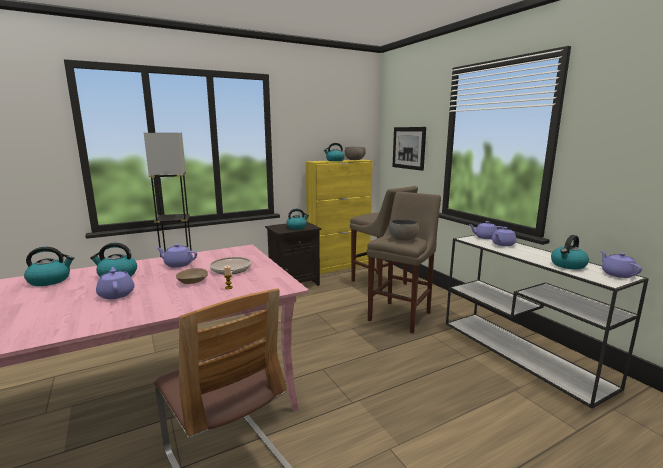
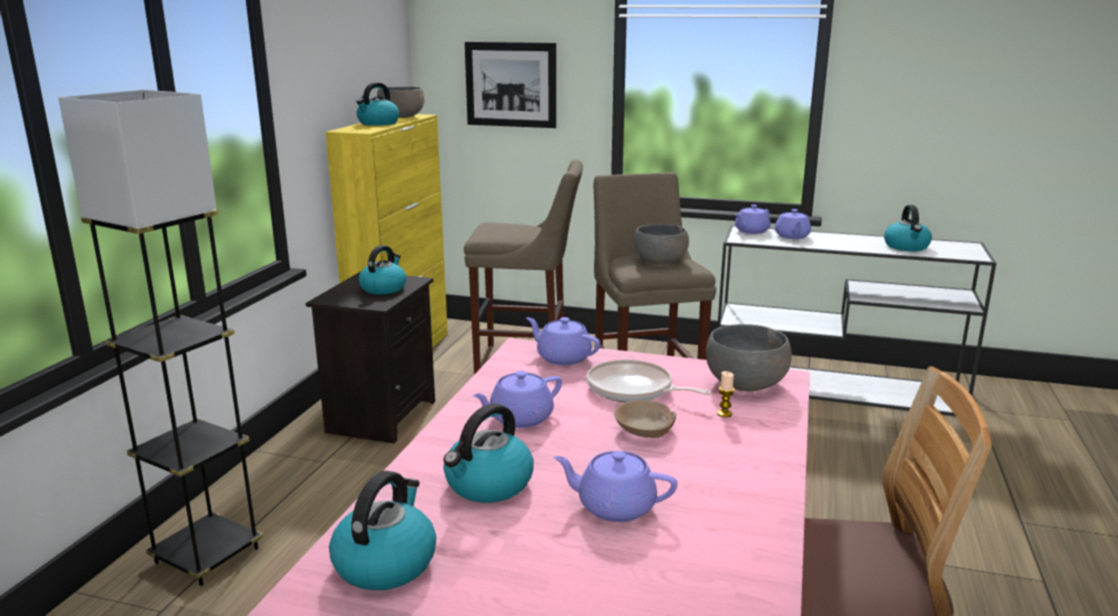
camera: 45 degrees left, 5 degrees up
purple teapot [600,250,642,278] -> purple teapot moved to [526,317,600,365]
none -> grey bowl [706,324,792,391]

